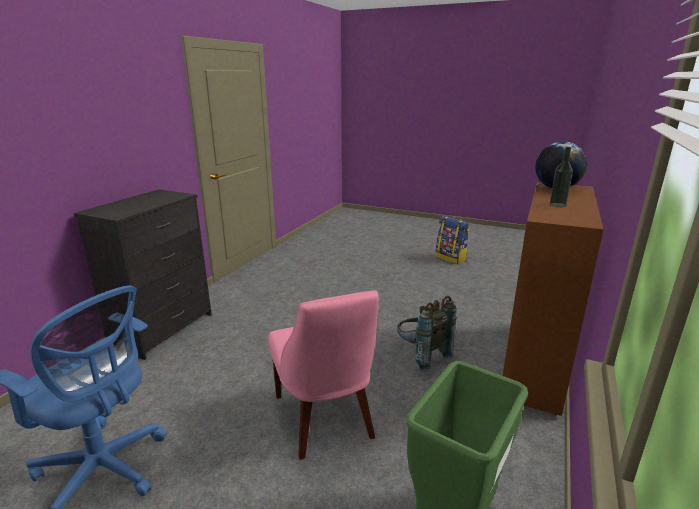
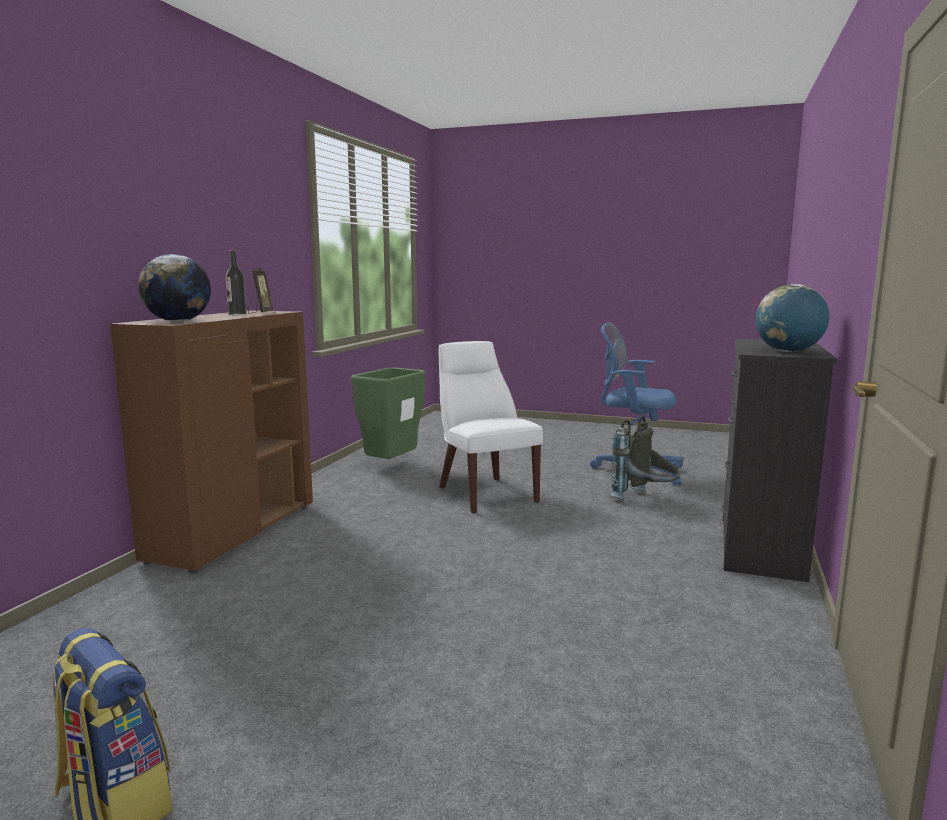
camera: 175 degrees right, 10 degrees down
pink chair [268,290,379,460] -> white chair [439,341,543,514]
grey backpack [397,296,457,372] -> grey backpack moved to [610,416,680,500]
none -> picture frame [248,266,273,314]
none -> globe [755,284,829,352]

